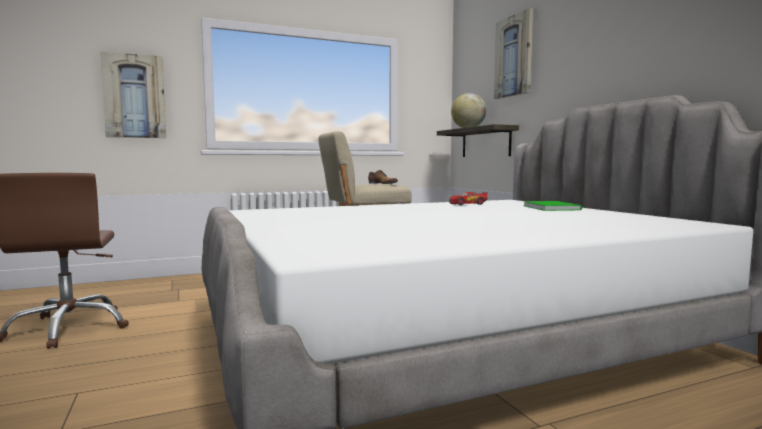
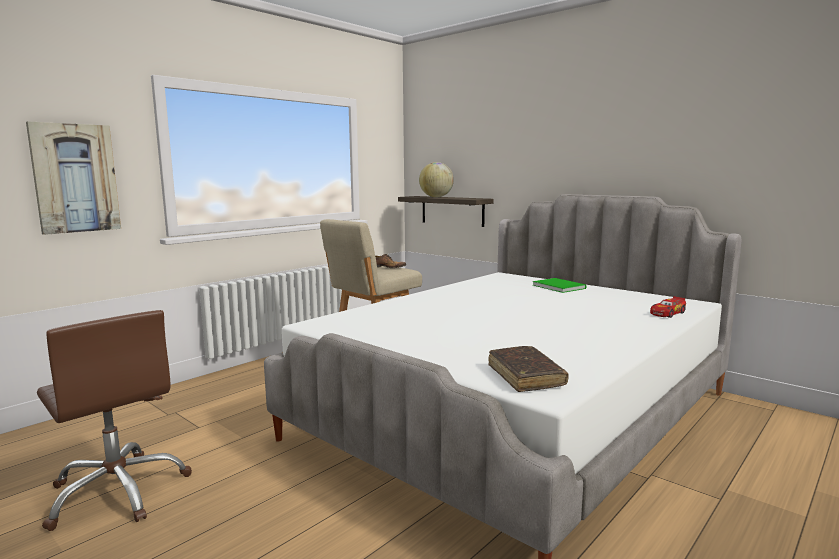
camera: 25 degrees left, 5 degrees up
toy car [449,192,488,205] -> toy car moved to [650,296,686,318]
picture [494,8,533,99] -> none
none -> brown book [488,346,569,392]

